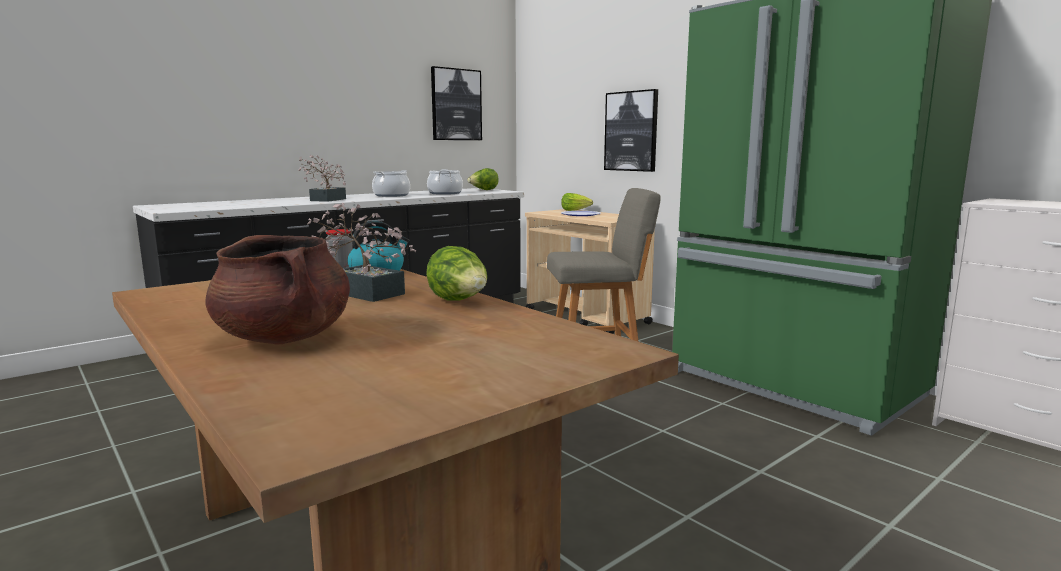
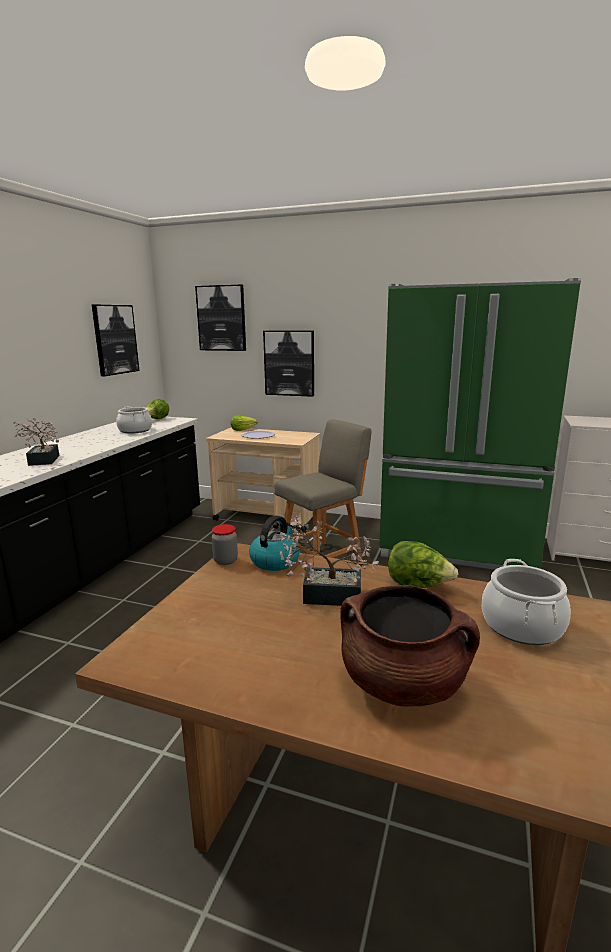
camera: 30 degrees left, 5 degrees up
cooking pot [372,170,410,197] -> cooking pot moved to [482,559,571,645]
none -> picture [195,285,246,351]

